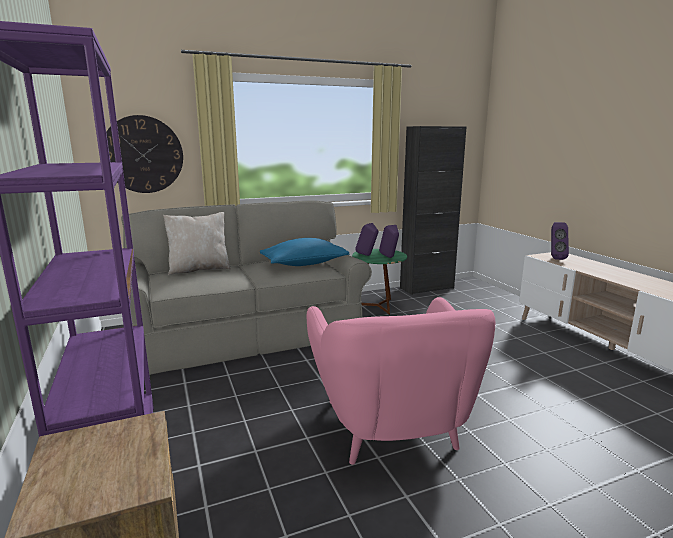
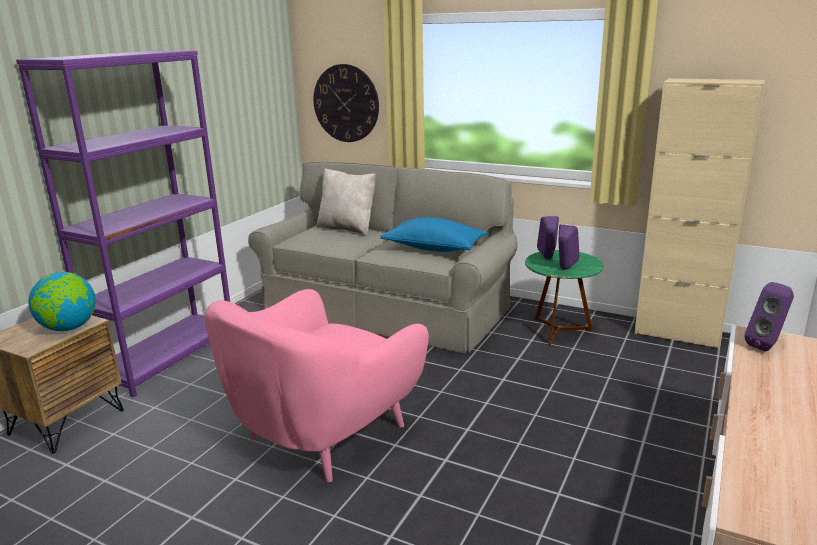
camera: 50 degrees right, 5 degrees up
black cabinet [400,126,466,295] -> beige cabinet [635,78,765,349]
none -> globe [29,272,96,331]

